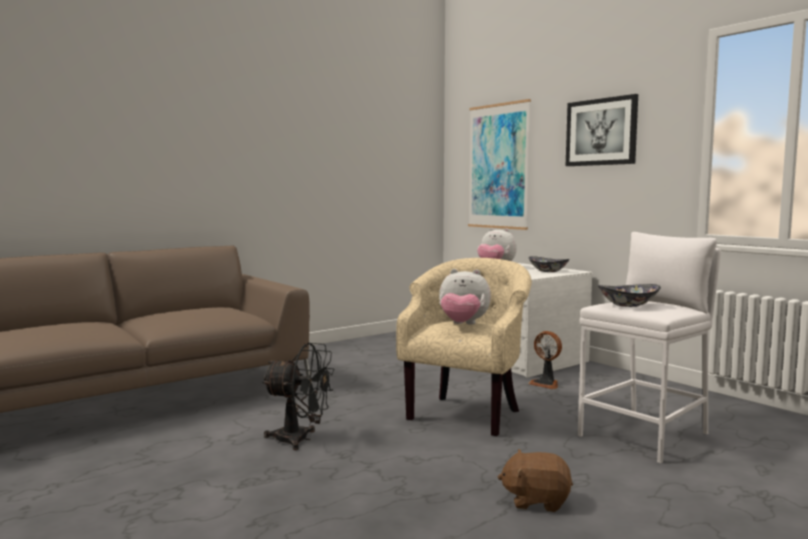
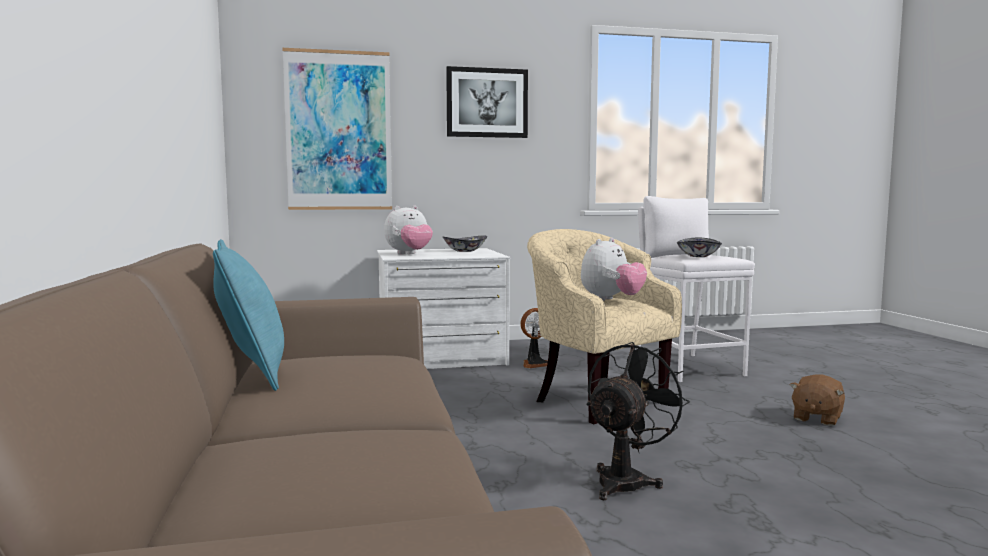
camera: 65 degrees left, 0 degrees up
none -> turquoise pillow [213,239,284,391]

